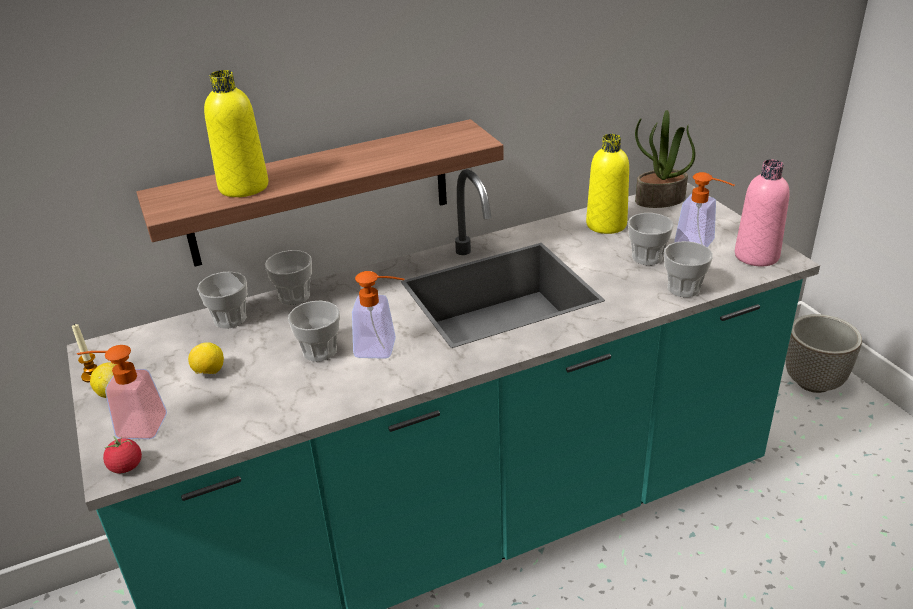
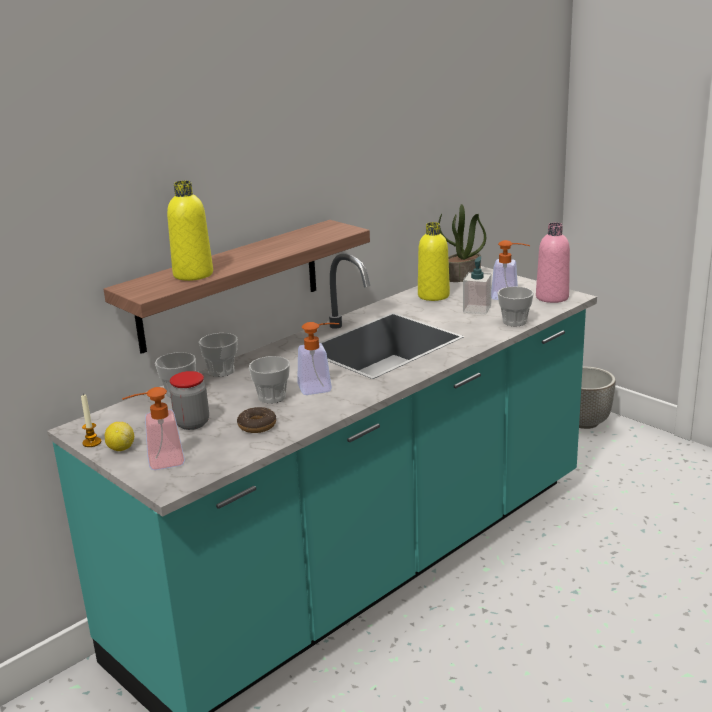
camera: 20 degrees left, 10 degrees down
tomato [103,436,142,473] -> none
lemon [188,342,224,374] -> jar [170,371,209,430]
cup [628,213,674,265] -> soap dispenser [463,256,492,315]
none -> donut [237,407,276,433]

